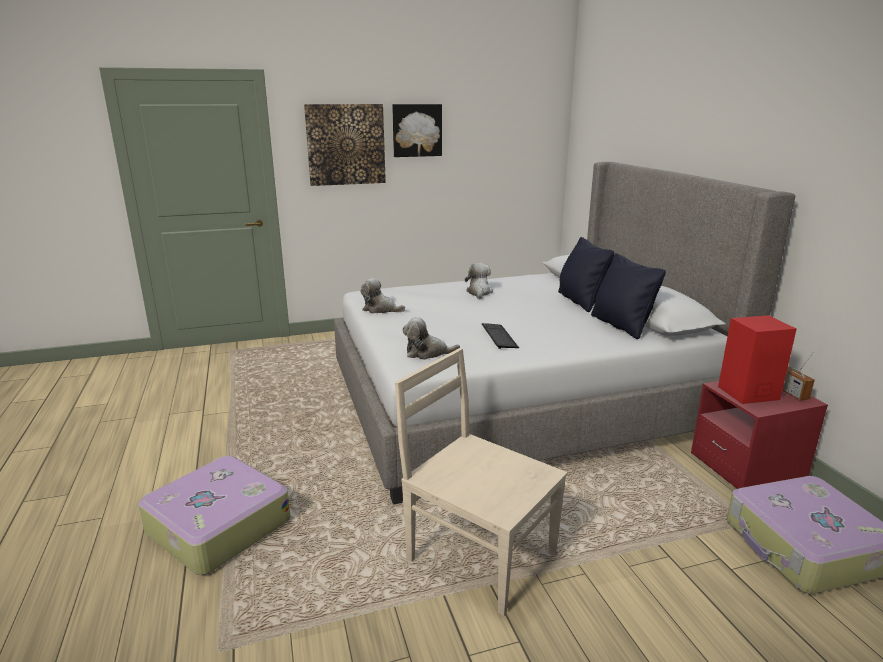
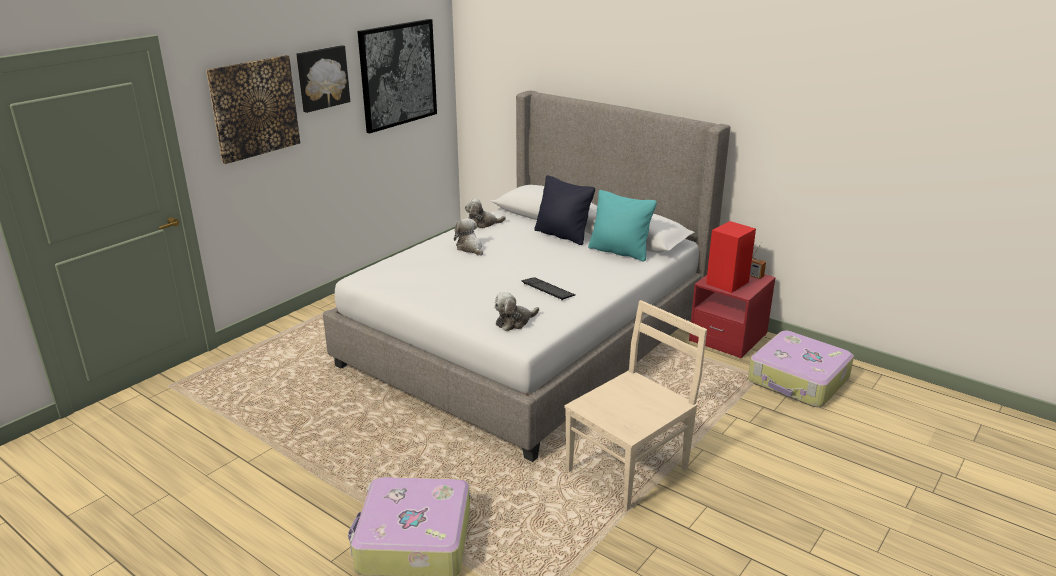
camera: 35 degrees left, 5 degrees up
plush toy [361,278,405,313] -> plush toy moved to [465,199,506,228]
beige chair [395,348,568,616] -> beige chair turned 135 degrees clockwise [564,300,707,511]
black pillow [591,253,666,339] -> turquoise pillow [588,190,657,262]
none -> picture [357,19,437,133]

